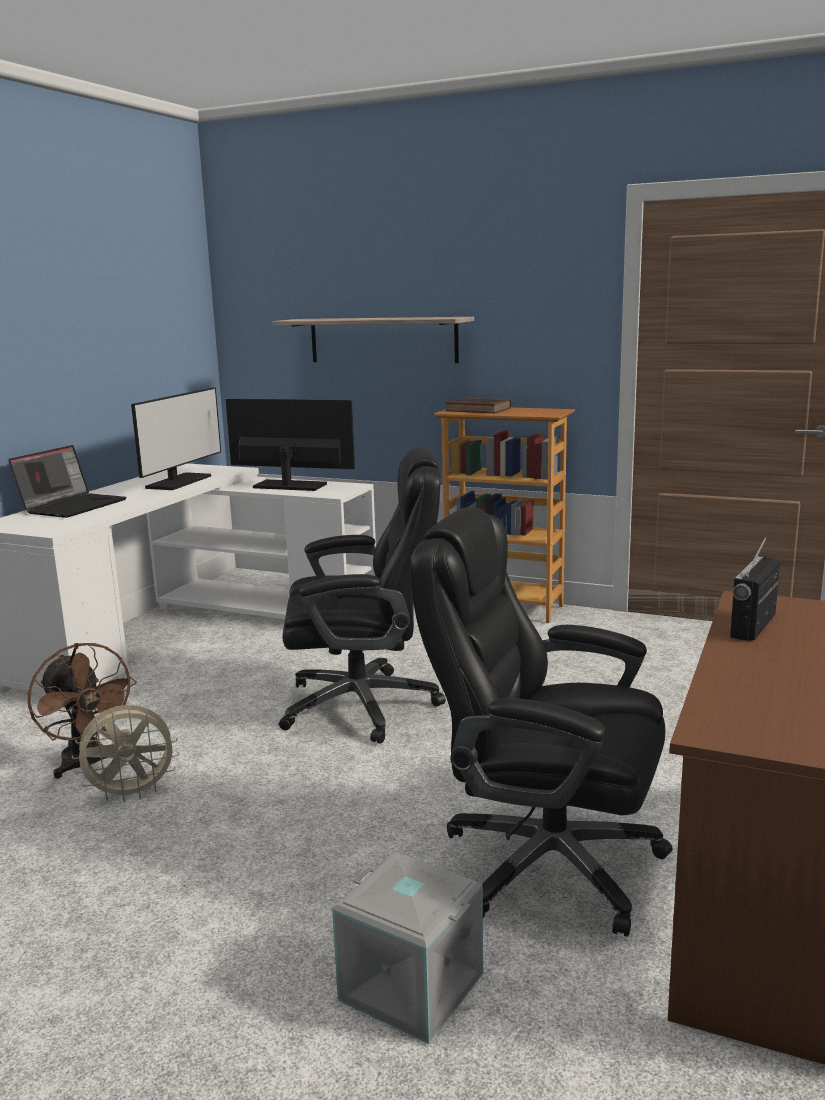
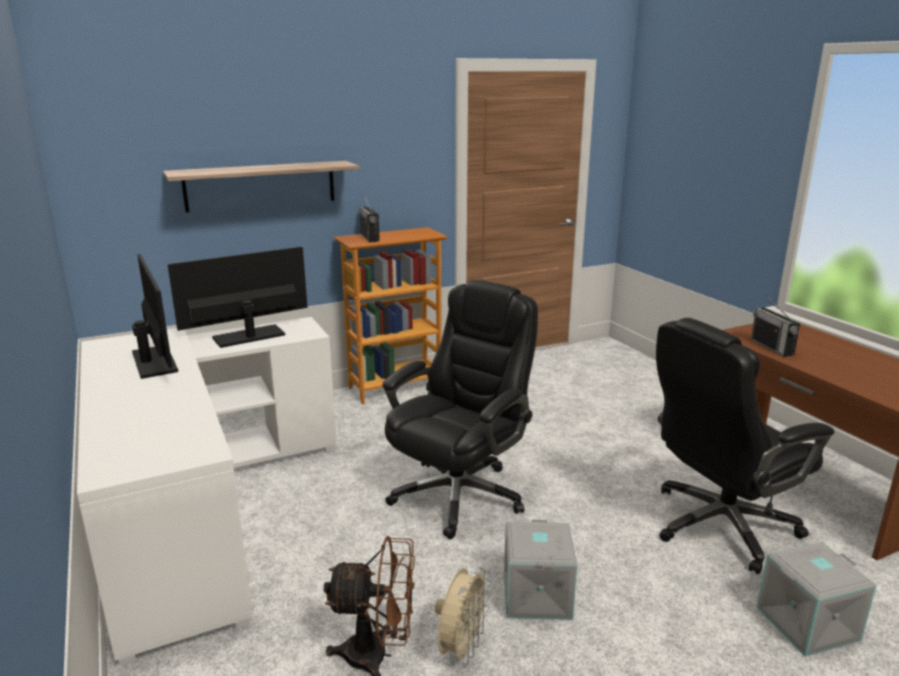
camera: 50 degrees left, 5 degrees up
laptop [8,445,127,518] -> none
brown book [446,397,511,413] -> radio [360,196,380,242]
none -> grey storage box [504,520,577,620]

